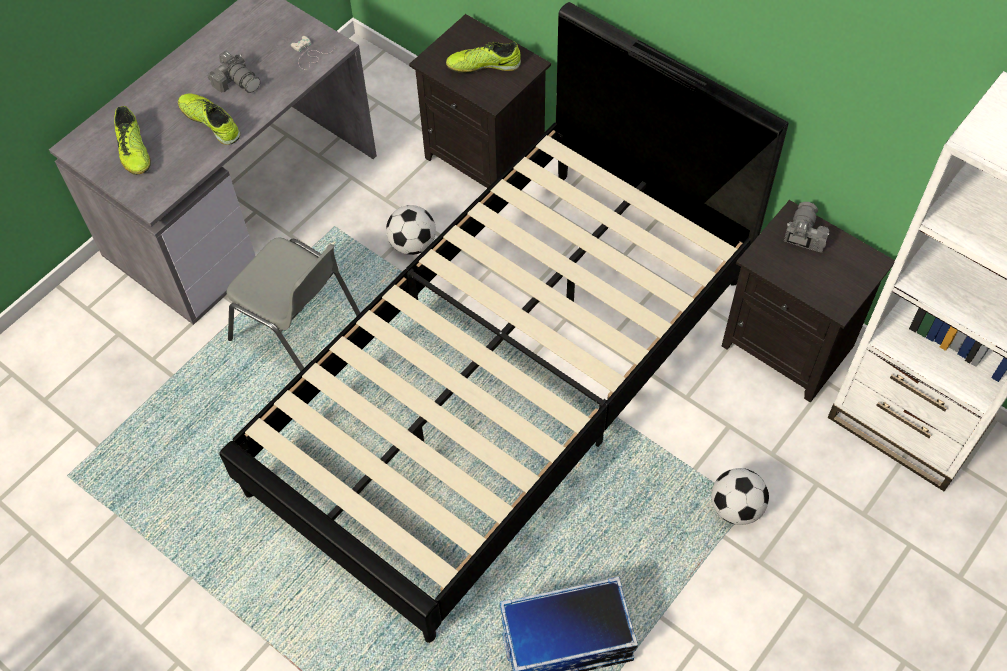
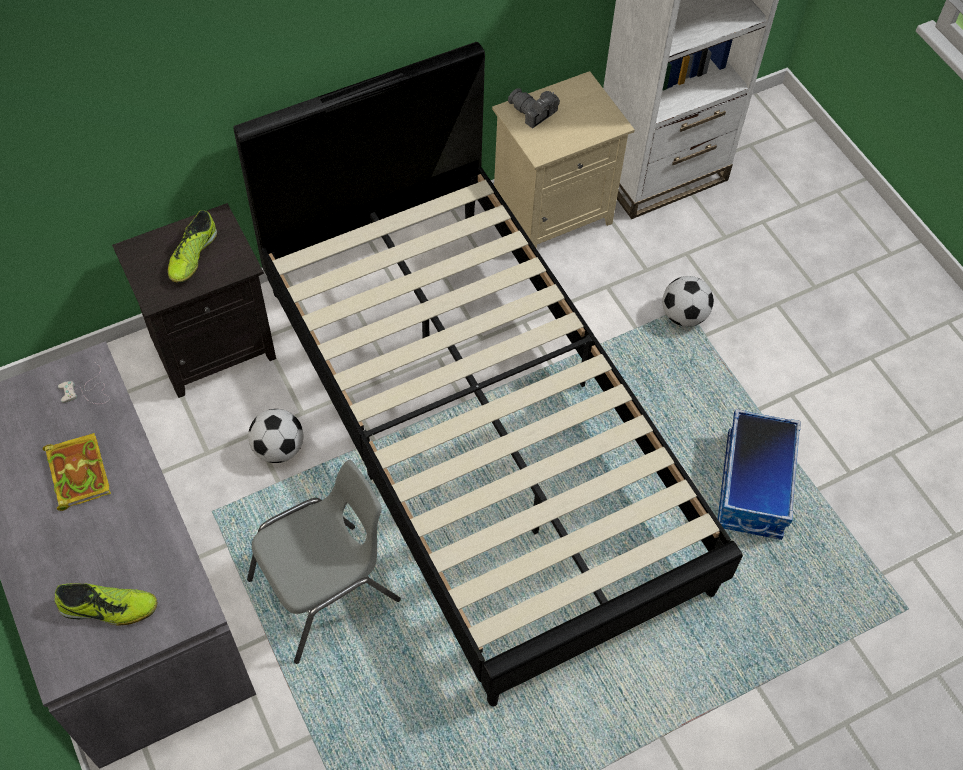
camera: 70 degrees left, 0 degrees up
shoe [178,94,240,145] -> none
camera [208,51,260,93] -> book [43,433,111,511]
black nightstand [722,200,895,403] -> beige nightstand [492,71,635,249]

